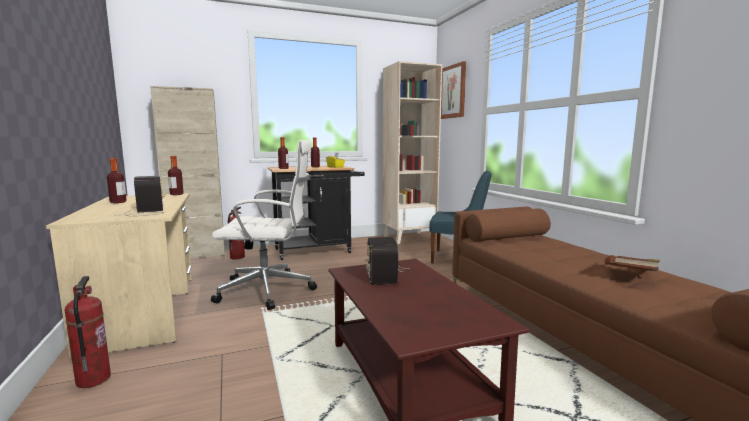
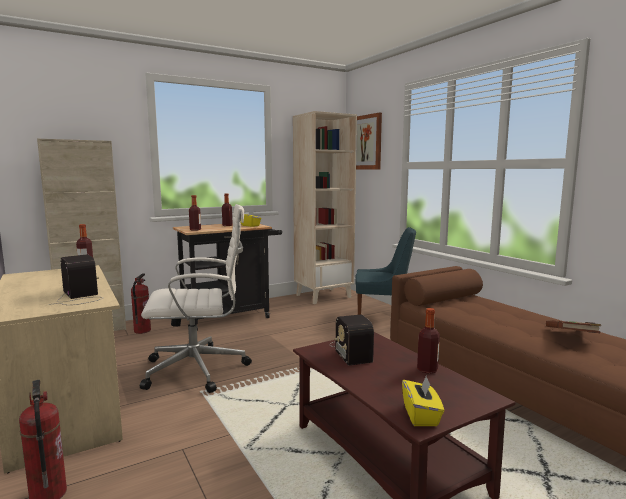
camera: 10 degrees left, 0 degrees up
bottle [107,158,127,203] -> bottle moved to [417,308,440,374]
none -> yellow tissue box [402,376,444,426]

